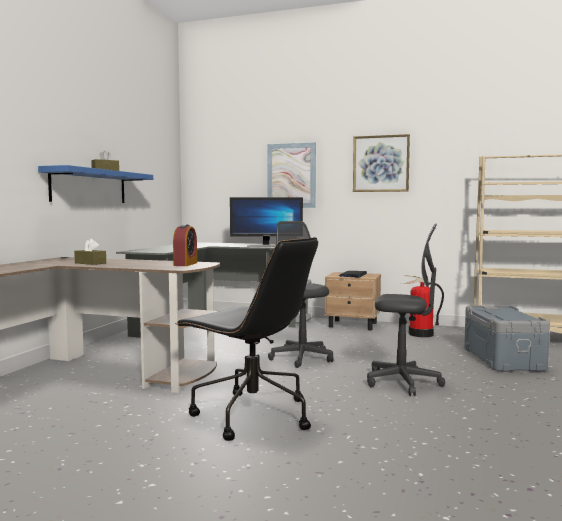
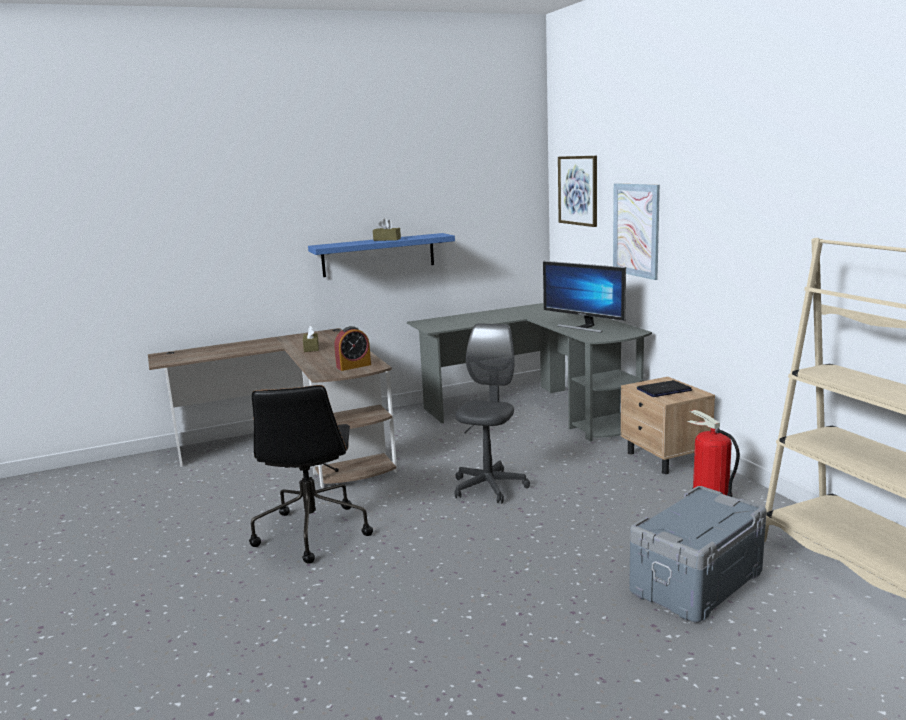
camera: 50 degrees right, 10 degrees up
picture [353,134,410,192] -> picture moved to [558,156,597,227]
grey office chair [367,224,445,396] -> none

